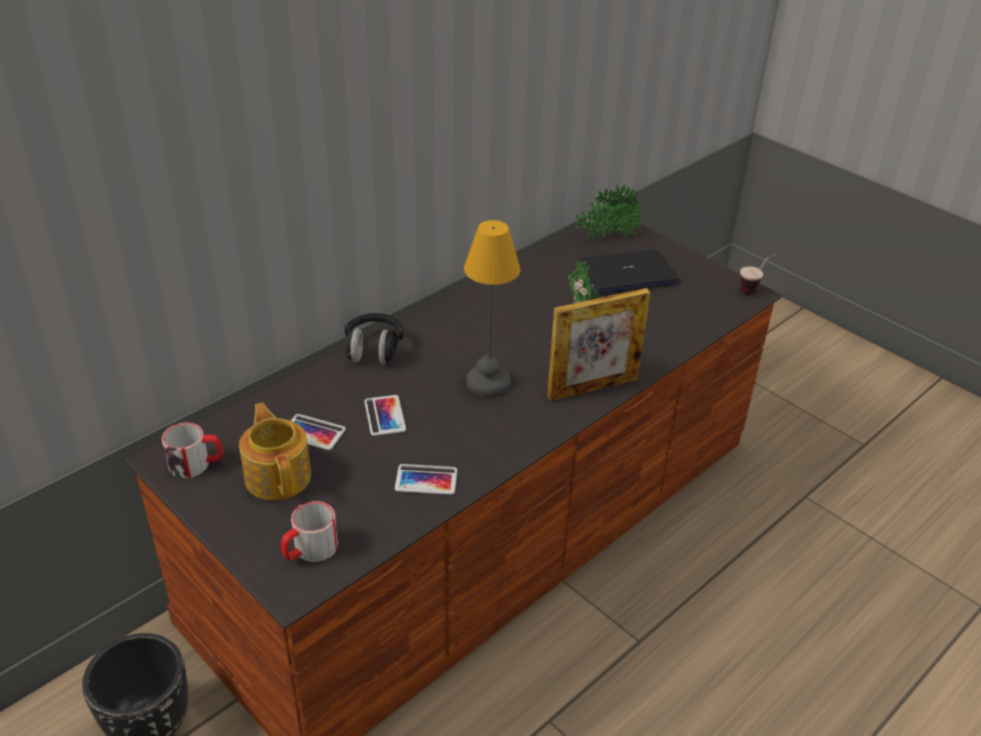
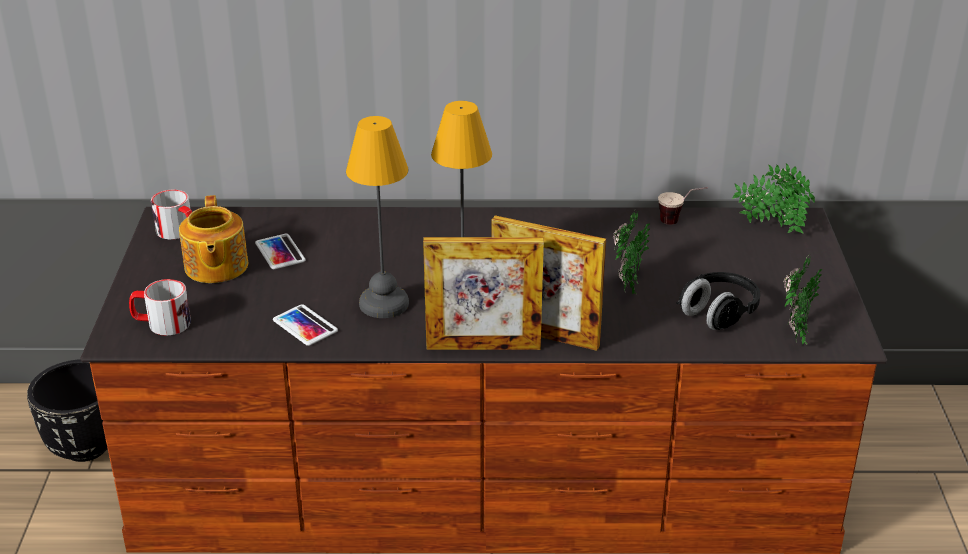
camera: 45 degrees right, 5 degrees down
teapot [239,402,311,500] -> teapot turned 150 degrees clockwise [179,195,248,283]
black headphones [345,313,404,365] -> black headphones moved to [676,272,760,330]
phone [364,395,406,436] -> none
laptop [578,250,678,294] -> none
cup [740,252,778,295] -> cup moved to [658,187,708,225]
none -> table lamp [346,116,409,318]
none -> picture frame [423,237,544,350]
none -> potted plant [784,255,822,345]

